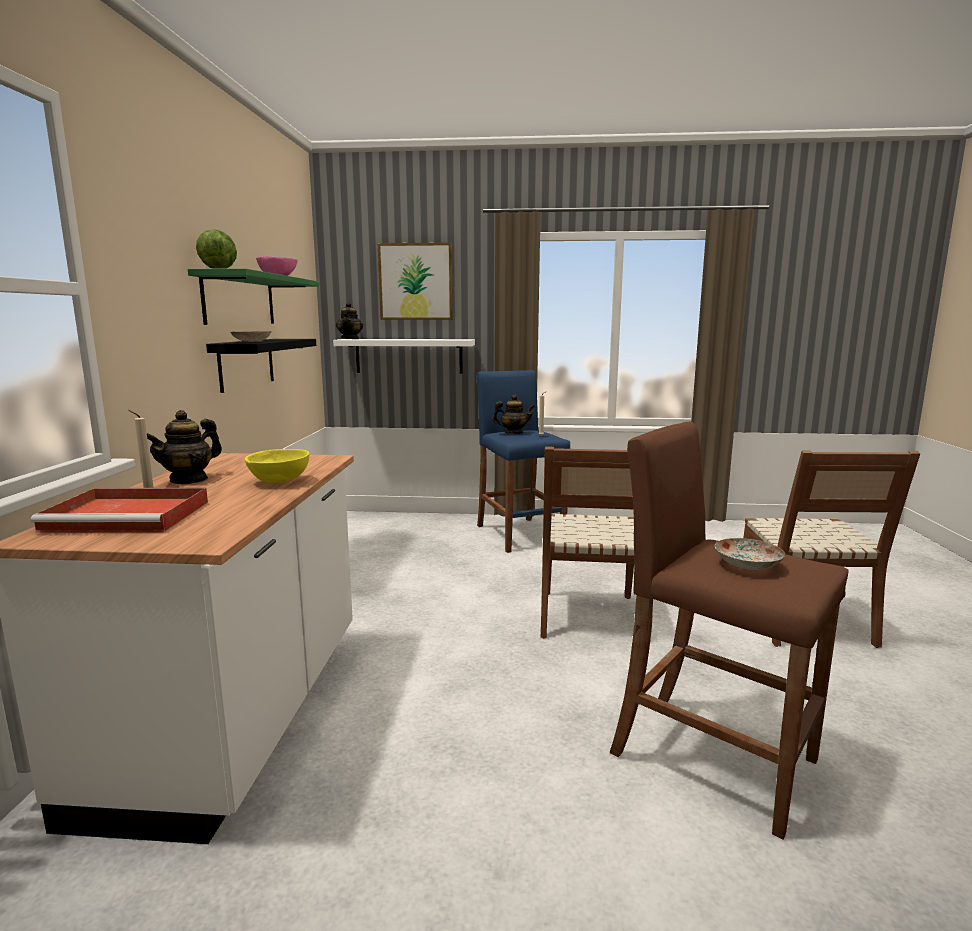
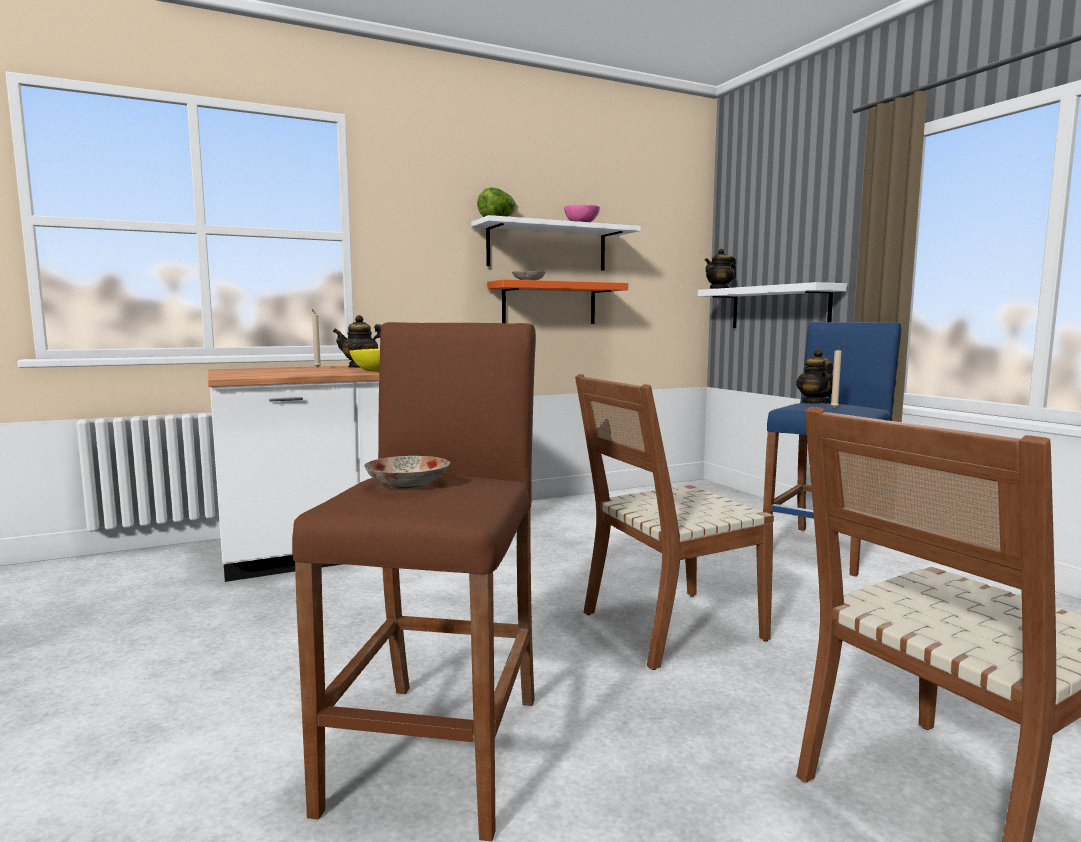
camera: 60 degrees right, 5 degrees down
red tray [31,488,208,533] -> none
green shelf [188,268,320,325] -> white shelf [471,215,641,271]
black shelf [206,339,316,393] -> orange shelf [487,279,628,324]
picture [377,242,453,320] -> none
teapot [492,394,535,434] -> teapot turned 150 degrees counterclockwise [796,349,833,404]

